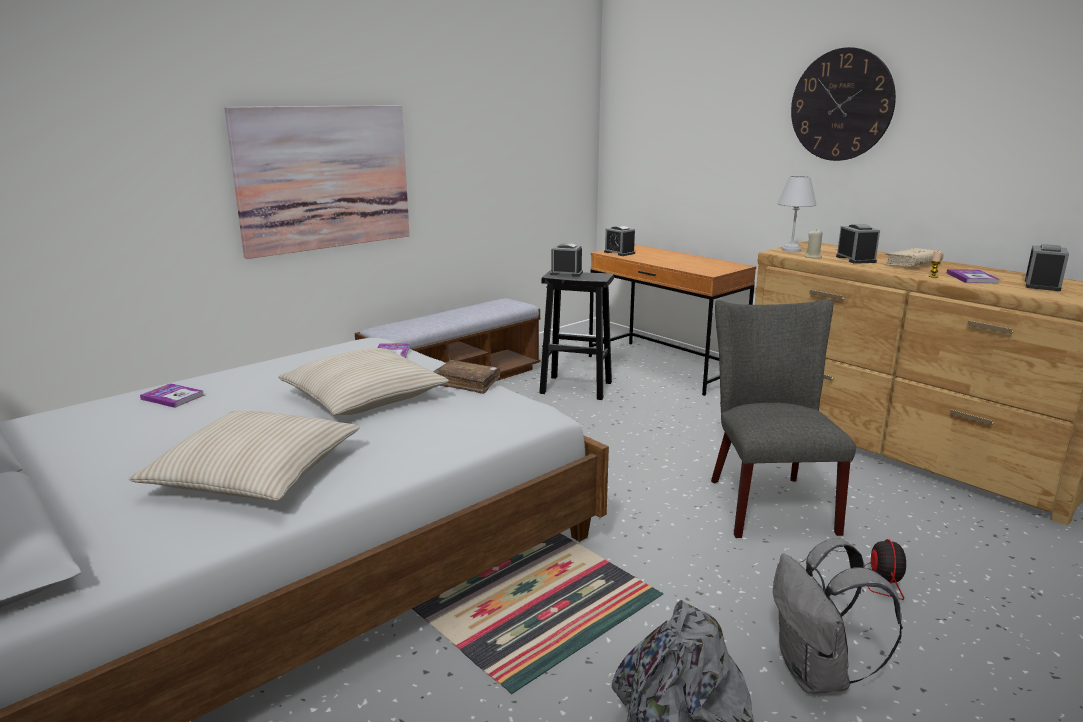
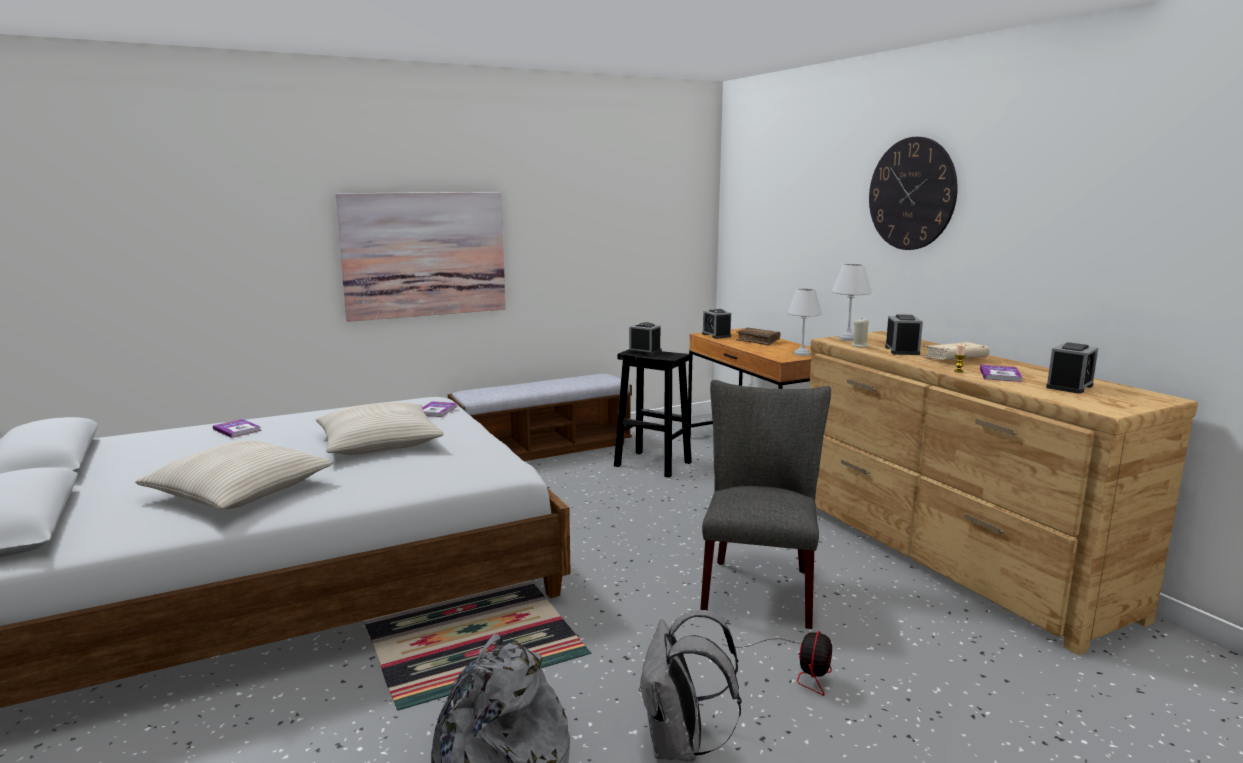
camera: 15 degrees right, 5 degrees down
brown book [433,360,500,394] -> brown book moved to [736,328,780,346]
none -> white table lamp [788,288,822,356]

